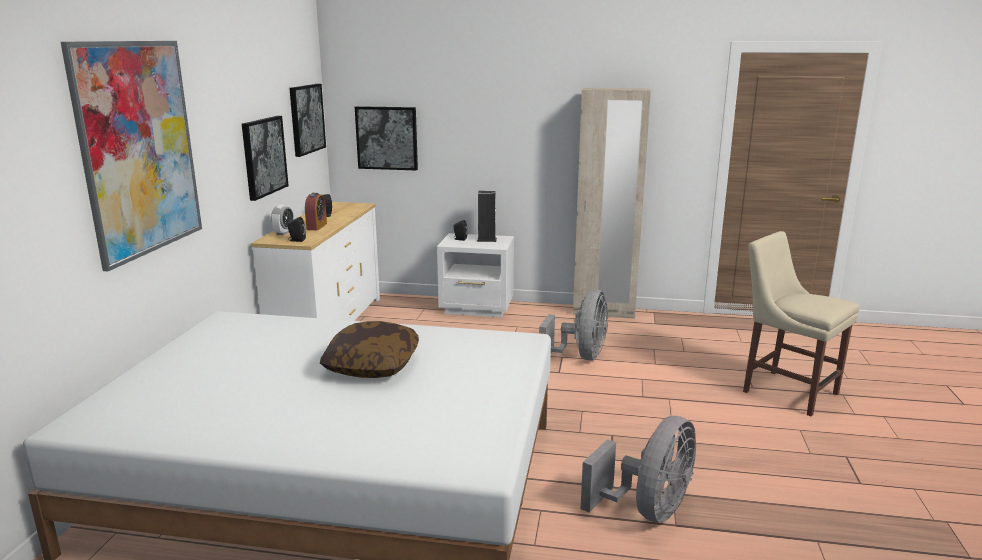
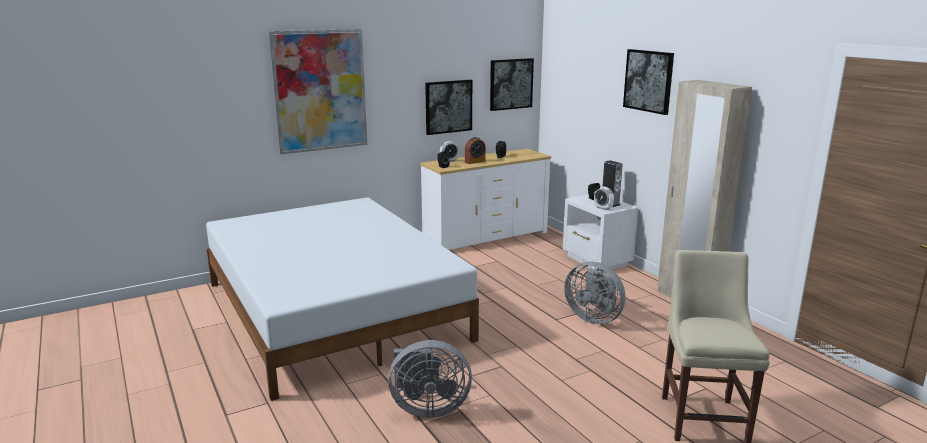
camera: 50 degrees right, 0 degrees up
pillow [320,321,419,378] -> none
picture [355,106,418,171] -> picture moved to [623,49,674,115]
grey fan [539,289,608,360] -> grey fan turned 60 degrees clockwise [564,261,626,325]
none -> alarm clock [594,187,614,210]

